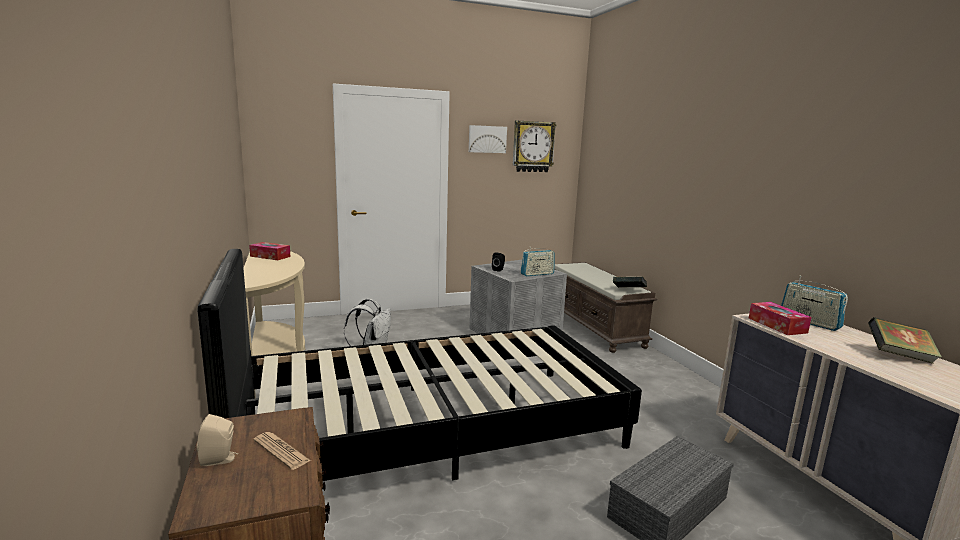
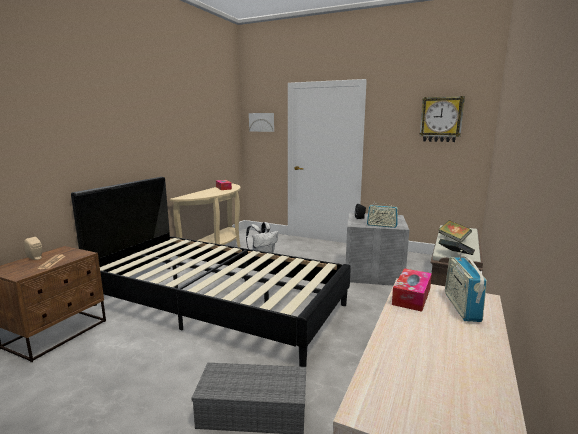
camera: 45 degrees right, 0 degrees up
picture [469,125,507,153] -> picture moved to [249,113,274,132]
book [868,317,942,364] -> book moved to [439,220,472,243]

